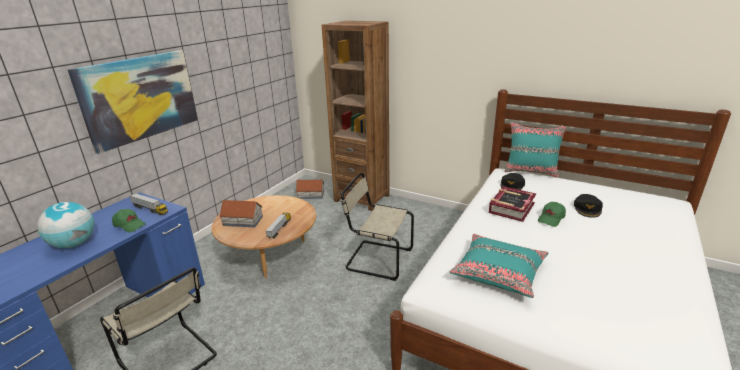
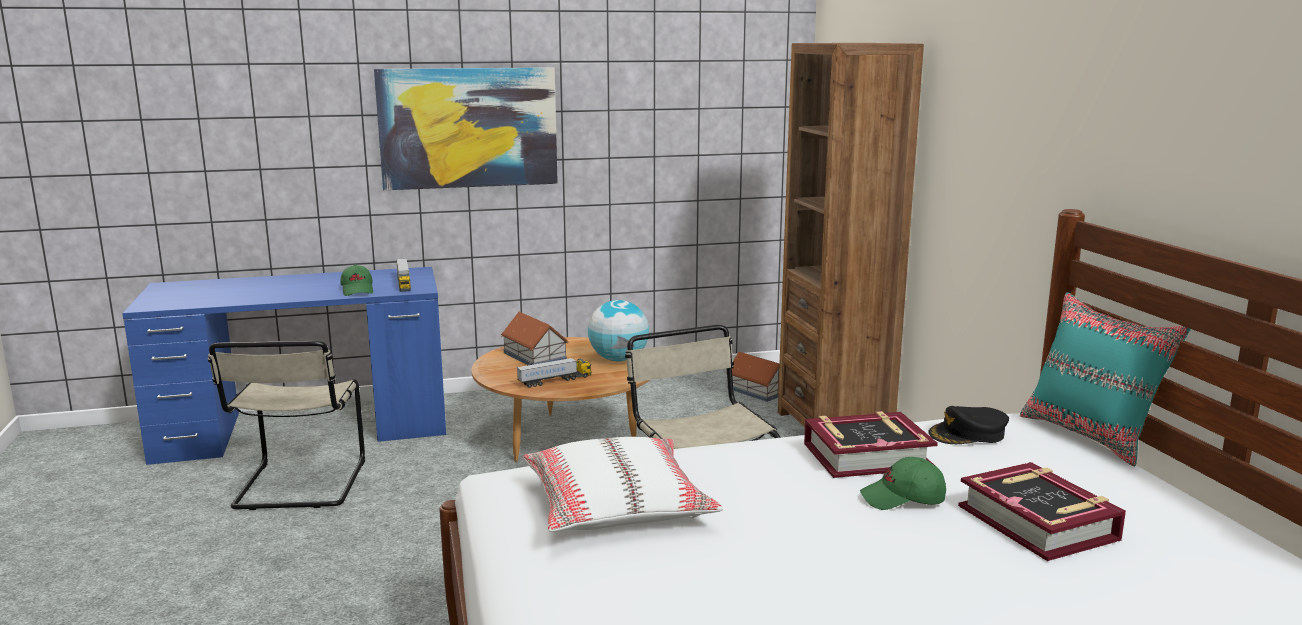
camera: 45 degrees right, 10 degrees down
globe [37,202,94,248] -> globe moved to [588,300,649,361]
turquoise pillow [449,234,549,298] -> white pillow [523,437,723,532]
black cap [574,194,603,218] -> book [958,462,1126,561]

